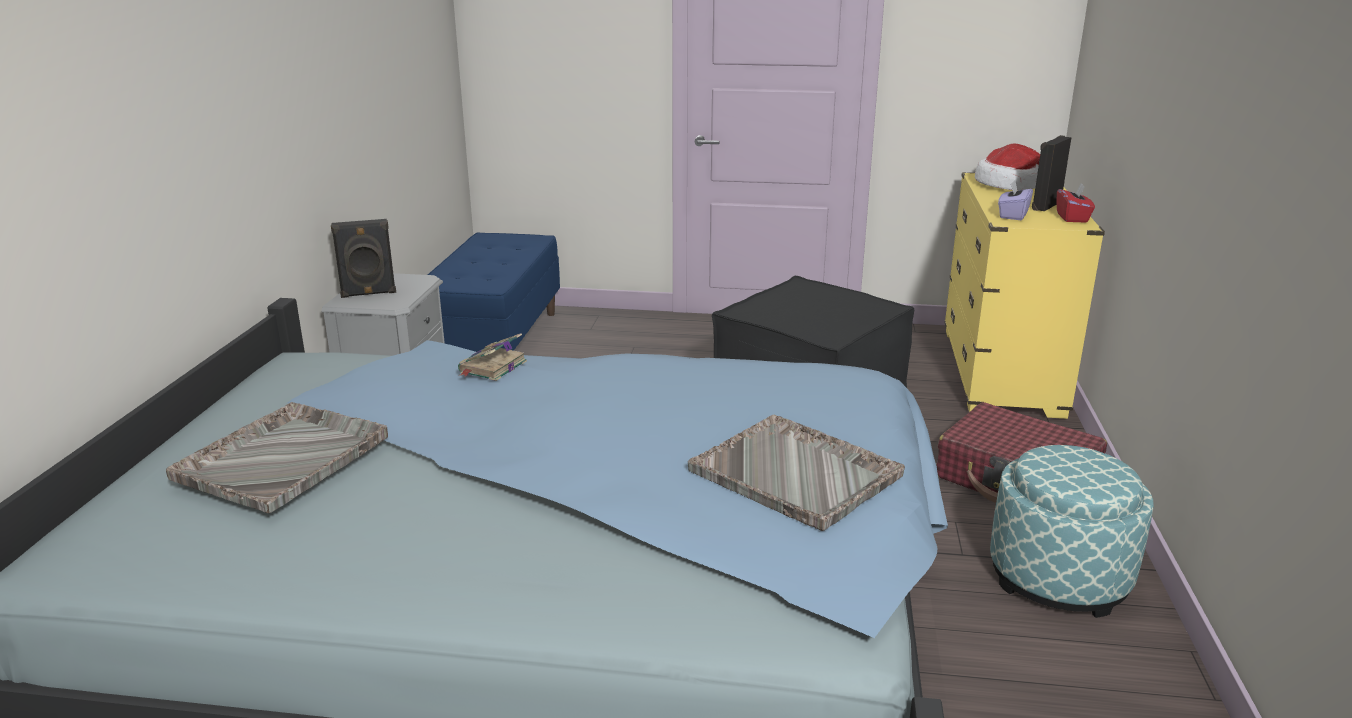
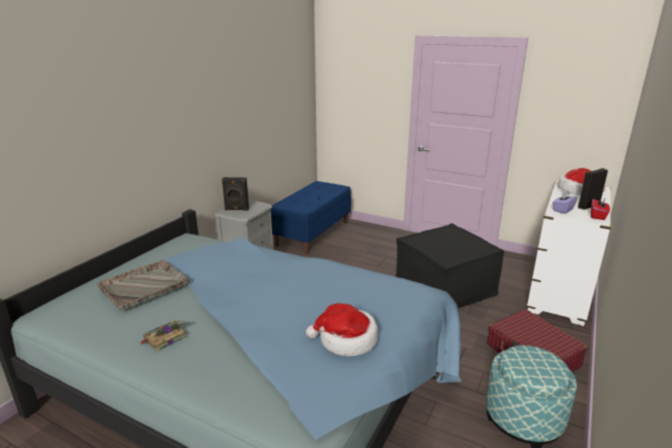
camera: 20 degrees right, 0 degrees up
book [458,333,527,381] -> book moved to [139,320,187,352]
grey tray [688,415,905,531] -> hat [306,303,378,356]
yellow dresser [944,172,1105,419] -> white dresser [527,179,611,326]

